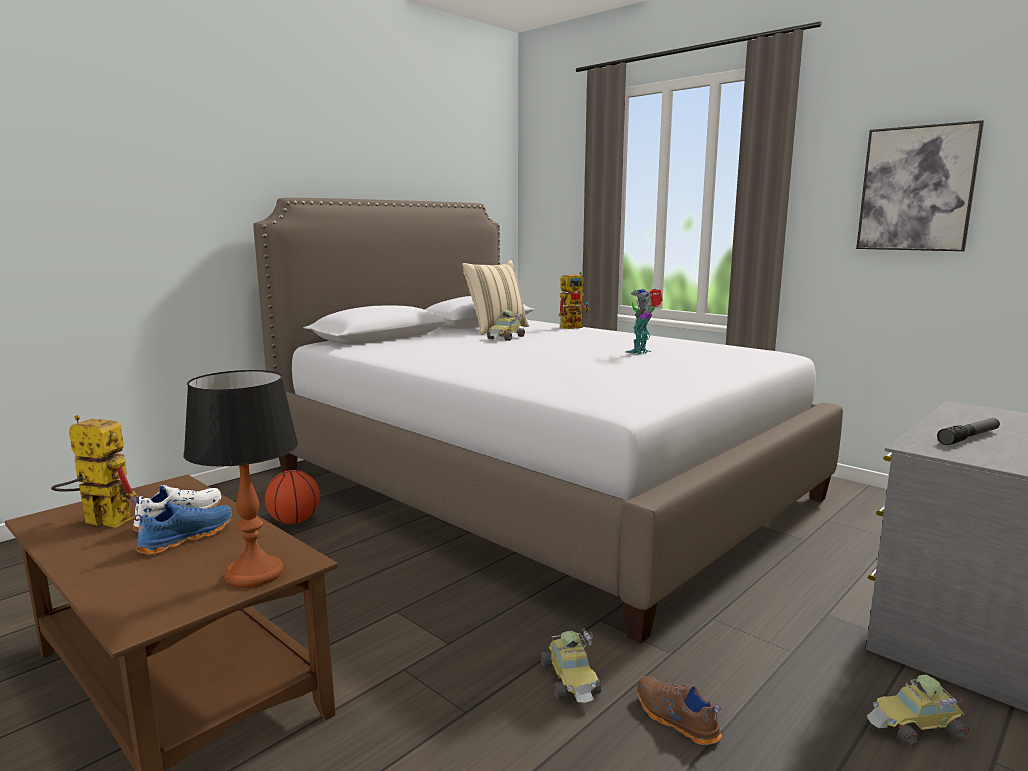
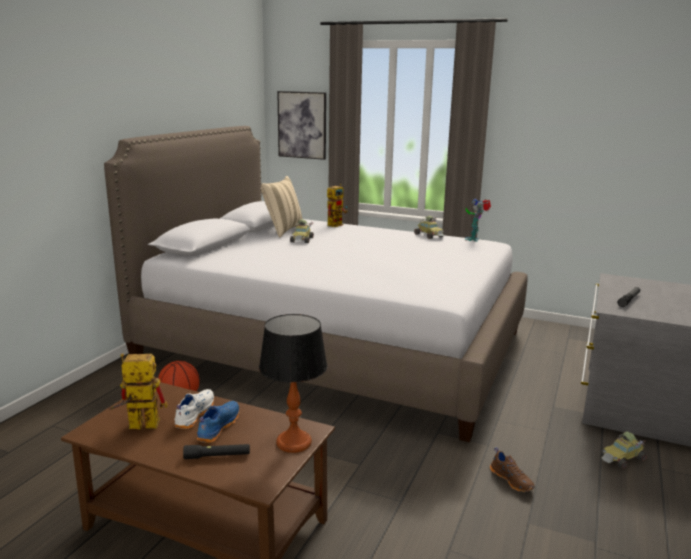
camera: 20 degrees left, 5 degrees up
toy car [541,628,601,702] -> toy car moved to [414,216,444,239]
toy robot [625,289,663,355] -> toy robot moved to [465,199,491,242]
brown shoe [637,676,722,745] -> brown shoe turned 150 degrees counterclockwise [490,447,535,492]
picture [856,120,984,251] -> picture moved to [277,91,326,160]
none -> black flashlight [183,444,250,459]

